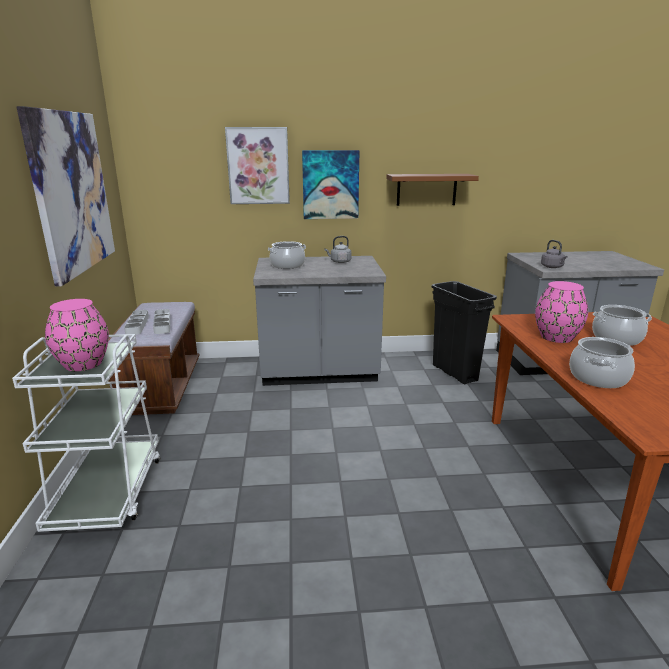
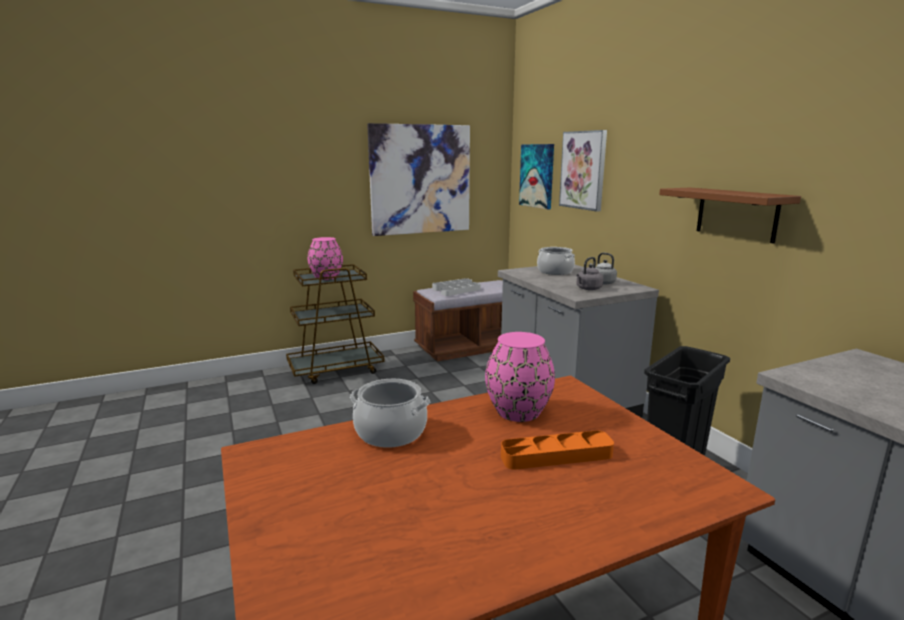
camera: 70 degrees right, 5 degrees down
white cart [12,334,161,532] -> brown cart [286,264,385,384]
picture [302,150,360,219] -> picture moved to [519,144,554,210]
grey kettle [541,240,568,268] -> grey kettle moved to [576,257,603,290]
cooking pot [592,305,652,346] -> orange tray [501,430,614,470]

